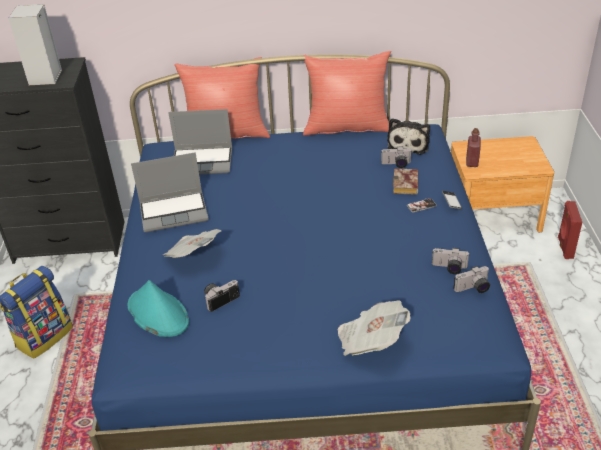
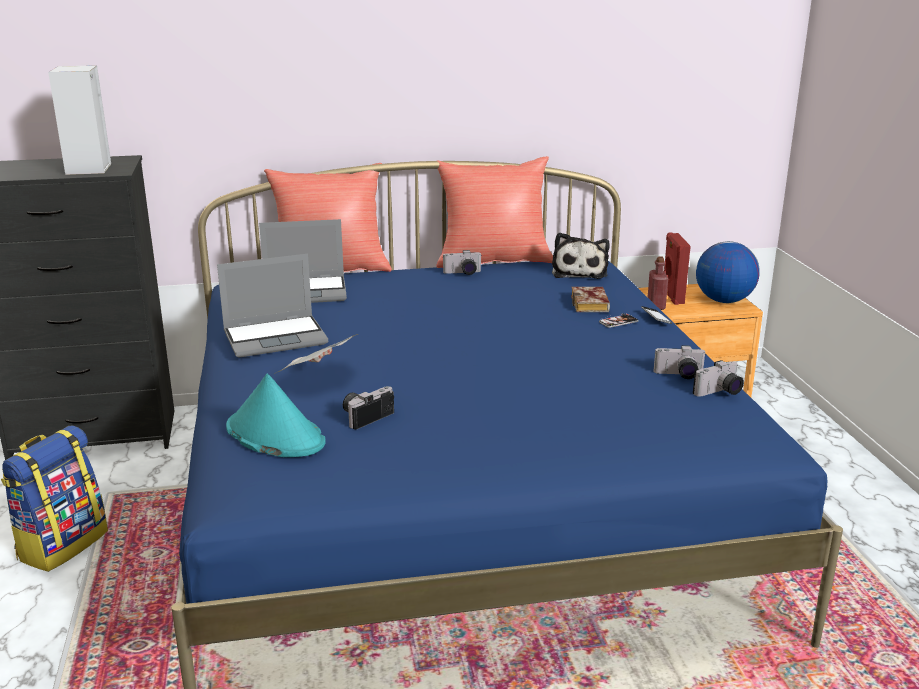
camera: 10 degrees left, 15 degrees down
newspaper [337,300,410,356] -> none
camera [381,146,412,168] -> camera moved to [443,250,481,275]
red speaker [558,201,582,259] -> red speaker moved to [664,233,691,305]
none -> globe [696,241,760,303]

